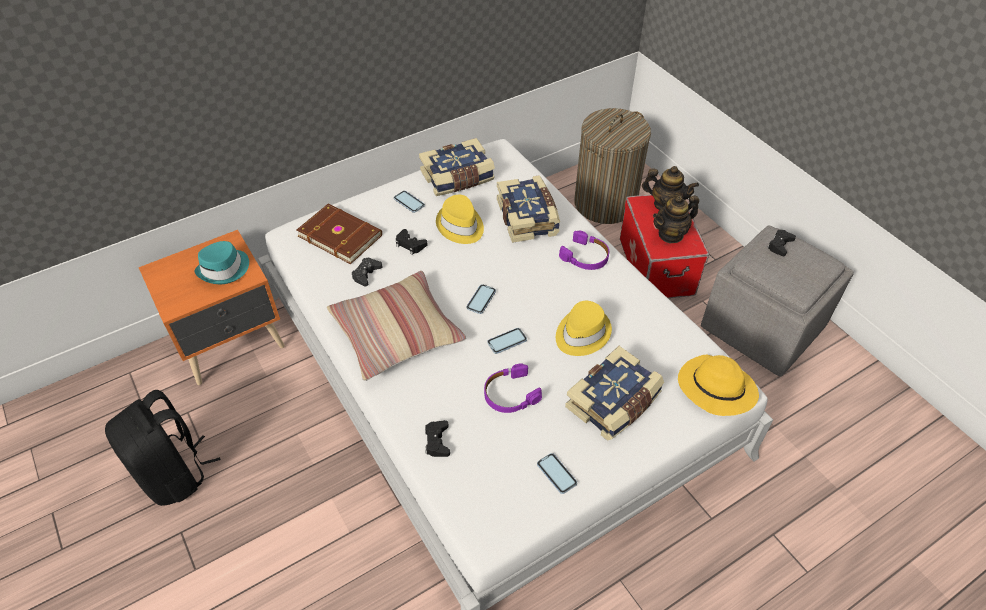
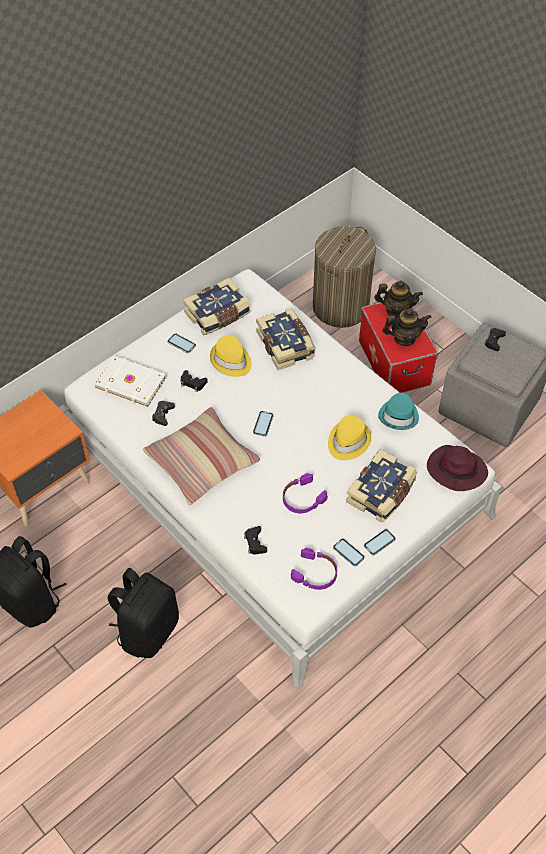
camera: 10 degrees left, 5 degrees up
turquoise hat [195,241,249,284] -> turquoise hat moved to [378,393,419,430]
brown book [297,203,382,264] -> white book [94,355,167,408]
phone [487,328,527,354] -> phone moved to [364,529,396,556]
purple headphones [559,231,609,270] -> purple headphones moved to [291,548,337,590]
teapot [653,195,699,243] -> teapot turned 150 degrees counterclockwise [382,308,432,346]
yellow hat [678,355,759,416] -> purple hat [427,445,488,491]
none -> black backpack [108,568,179,658]

